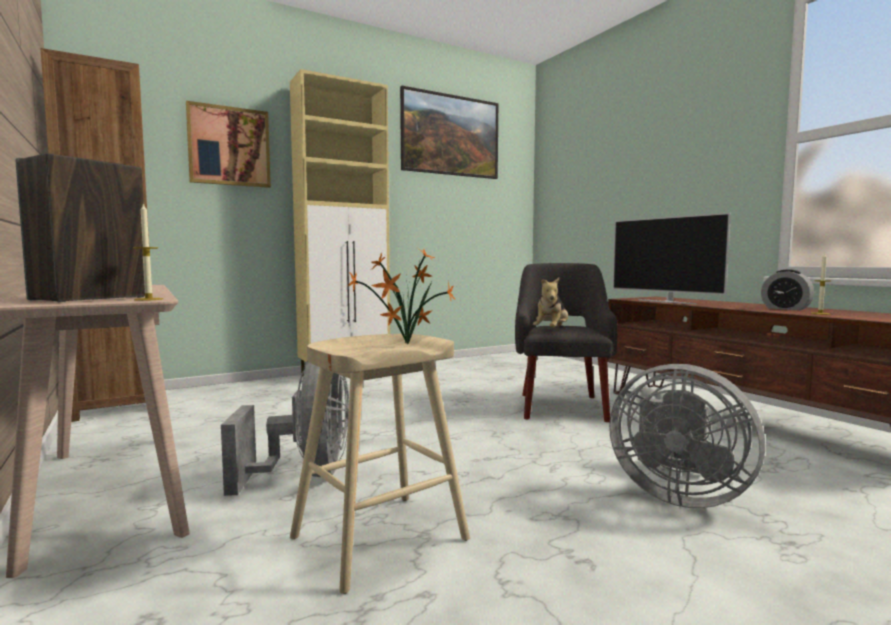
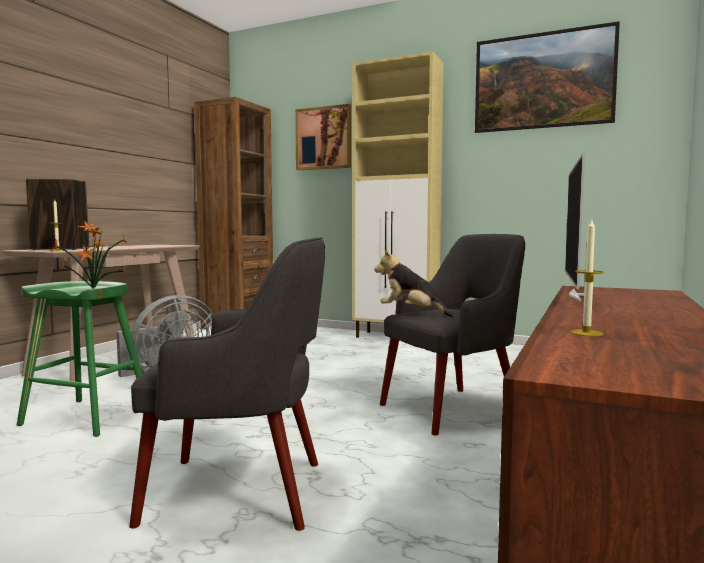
camera: 55 degrees right, 0 degrees up
beige stool [290,334,470,594] -> green stool [17,281,142,437]
plush toy [533,278,568,327] -> plush toy turned 45 degrees clockwise [374,249,455,317]
grey fan [609,364,765,508] -> grey armchair [129,237,325,531]
alarm clock [761,269,814,310] -> none

